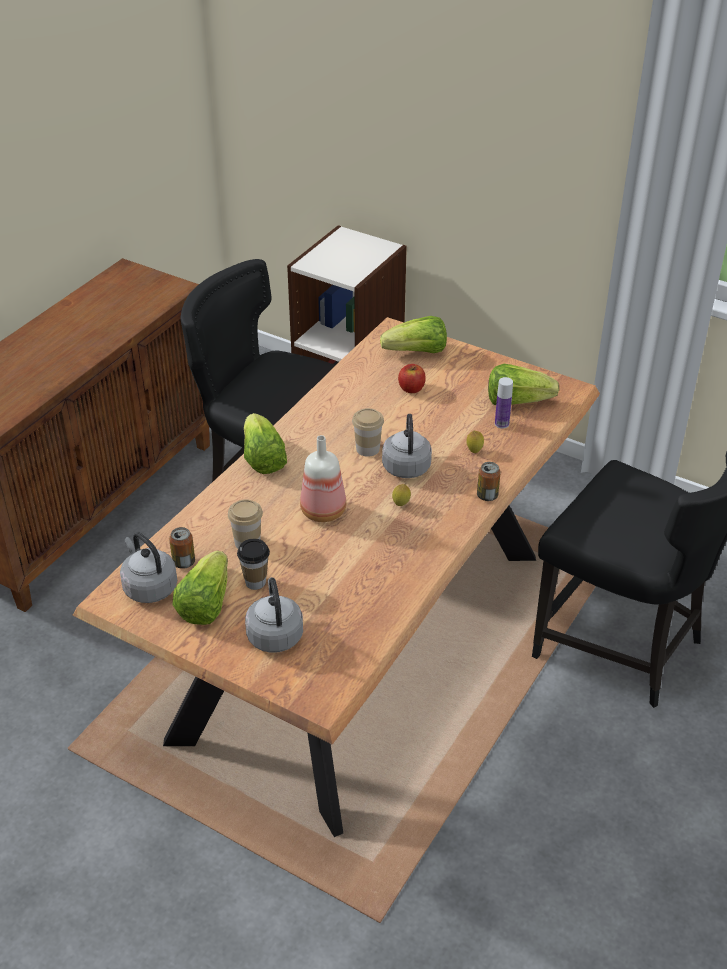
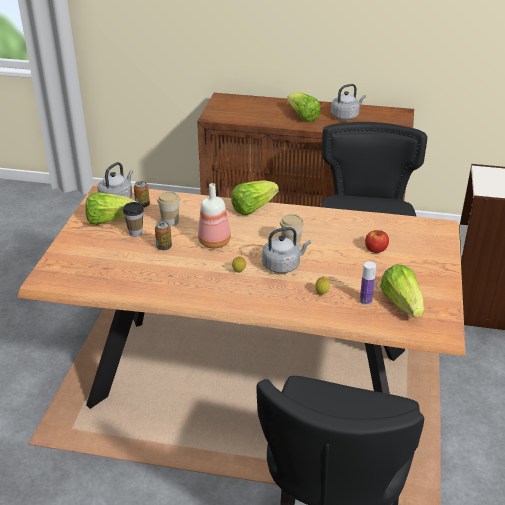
camera: 70 degrees right, 5 degrees down
grey kettle [245,577,303,653] -> grey kettle moved to [331,84,366,120]
lettuce [380,316,447,353] -> lettuce moved to [287,92,321,122]
can [477,462,501,501] -> can moved to [155,221,172,250]

